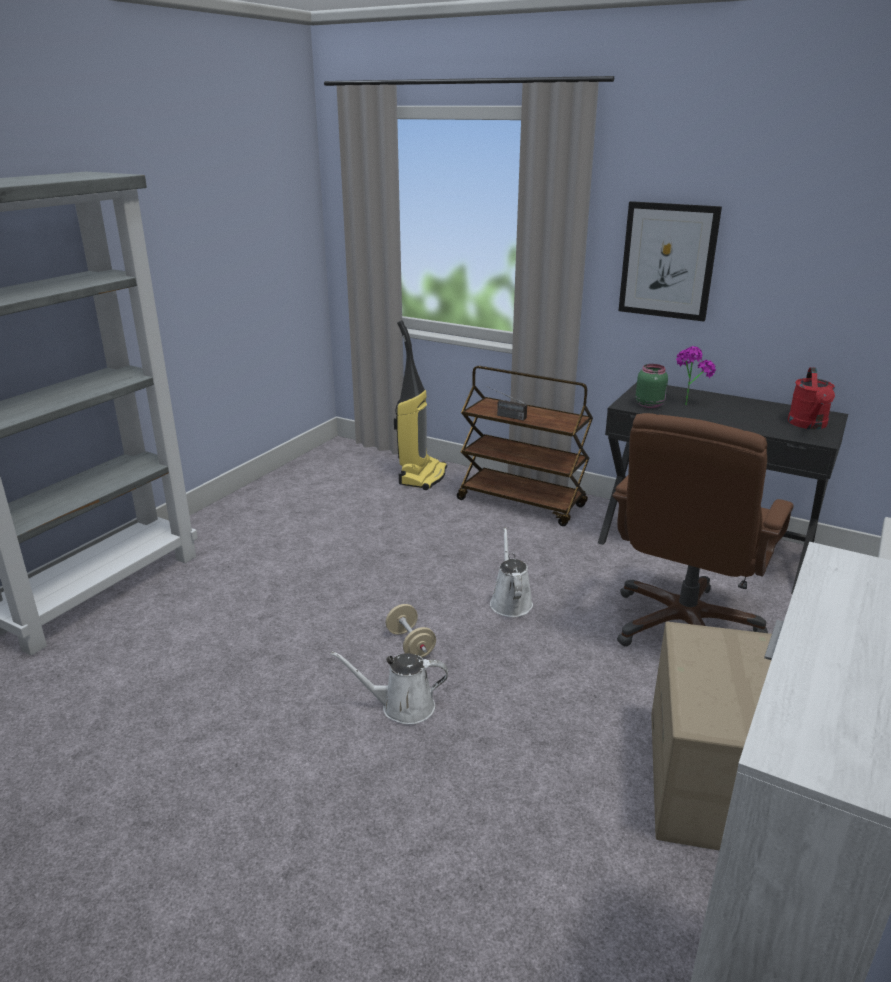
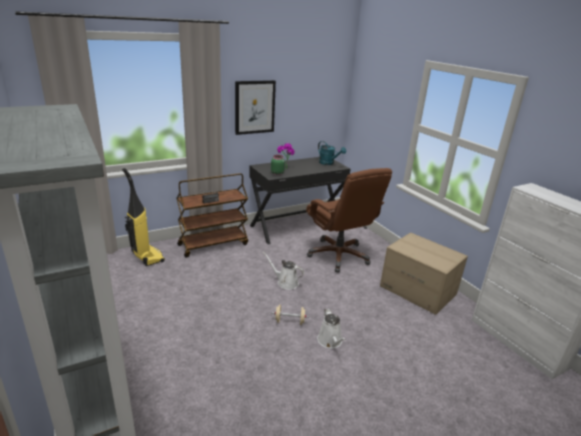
camera: 60 degrees left, 0 degrees up
white watering can [331,651,448,725] -> white watering can turned 45 degrees counterclockwise [317,309,346,348]
red watering can [788,367,835,429] -> turquoise watering can [318,141,346,165]

